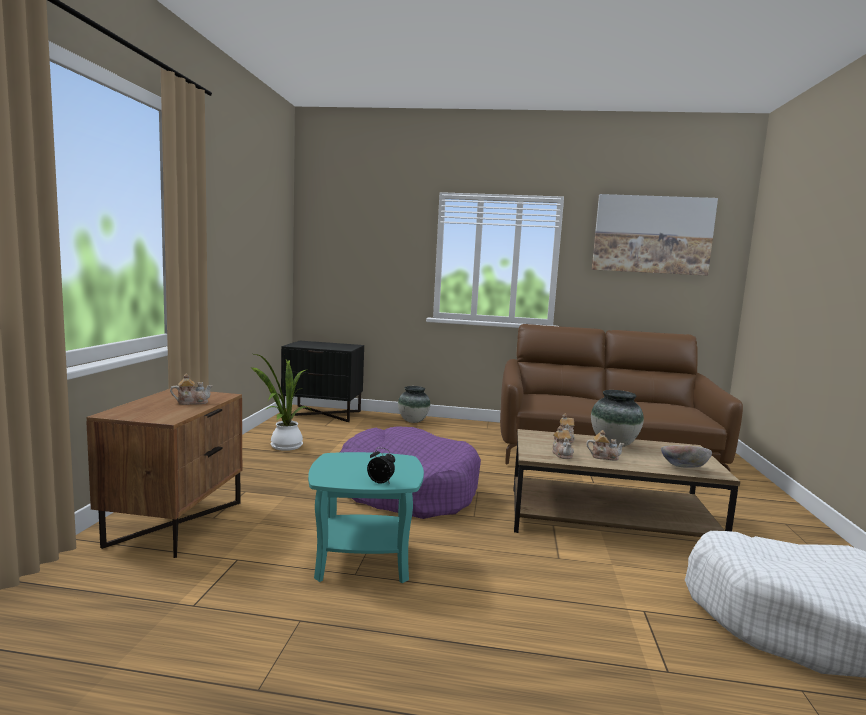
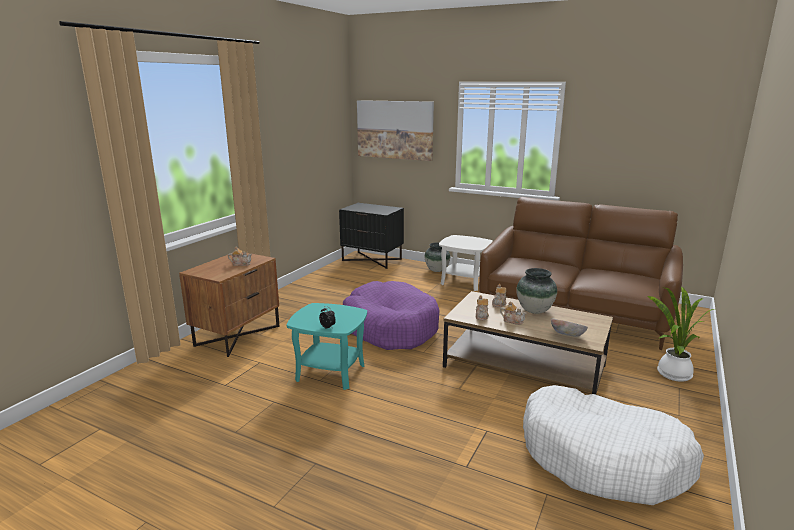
camera: 20 degrees right, 10 degrees up
potted plant [252,354,311,451] -> potted plant moved to [648,287,714,382]
picture [592,194,718,276] -> picture moved to [357,100,434,161]
none -> white side table [439,235,493,291]

